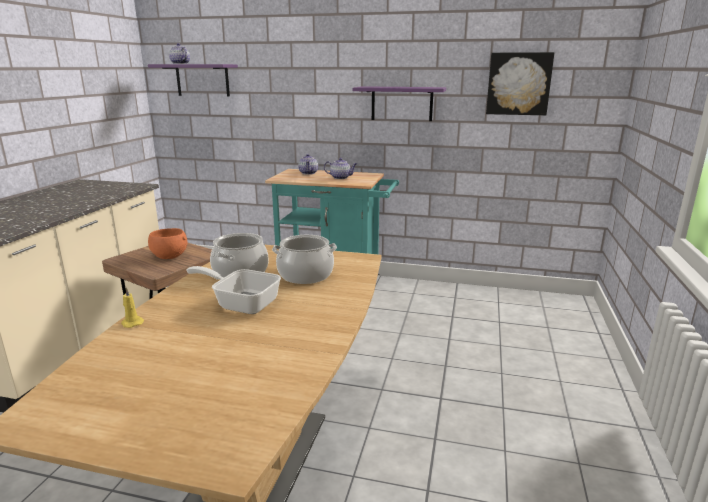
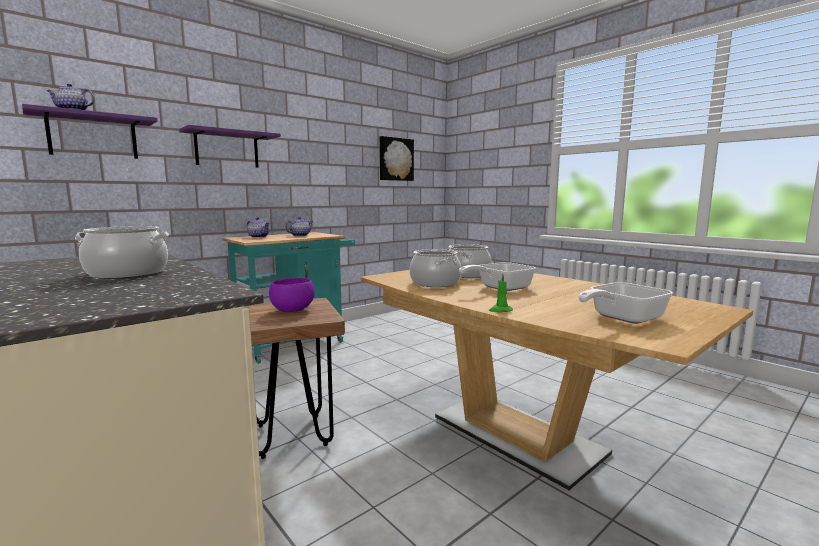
camera: 55 degrees left, 10 degrees down
yellow candle [121,287,144,328] -> green candle [489,274,513,312]
orange bowl [148,228,187,259] -> purple bowl [269,278,315,312]
purple shelf [353,86,446,121] -> purple shelf moved to [179,125,281,168]
none -> cooking pot [75,226,170,279]
none -> frying pan [578,282,673,324]

